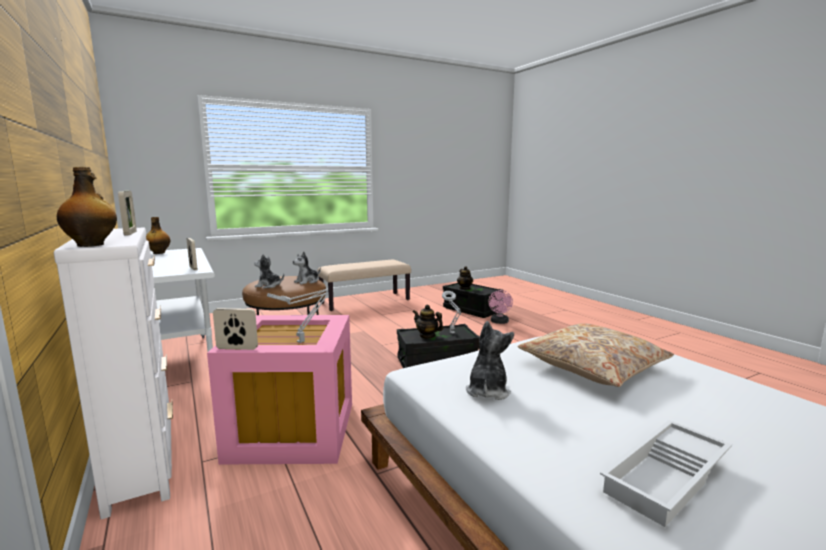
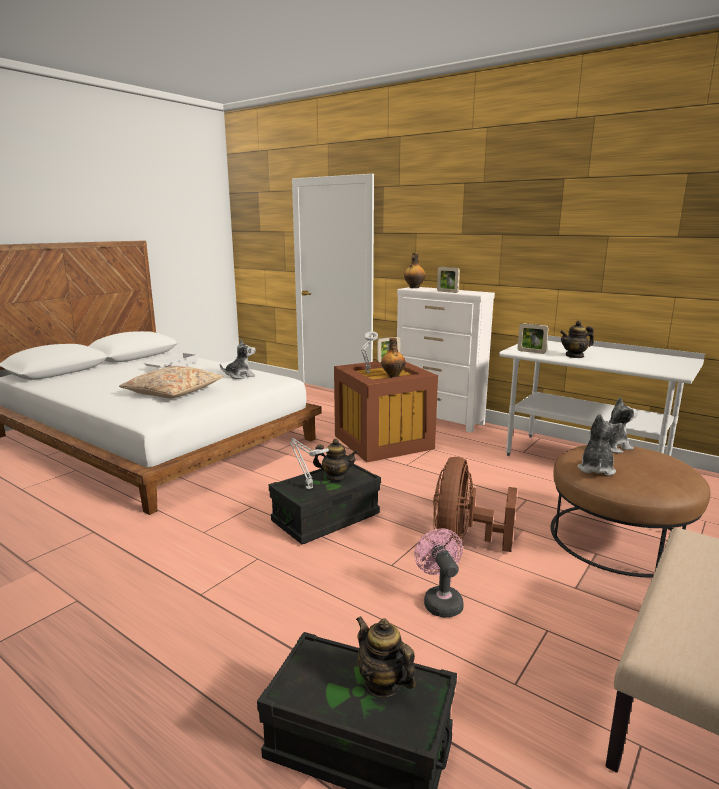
camera: 155 degrees right, 5 degrees up
bottle [146,217,170,254] -> bottle moved to [381,337,406,377]
pink storage box [207,315,352,464] -> brown storage box [334,361,438,462]
plush toy [466,321,514,400] -> plush toy turned 105 degrees counterclockwise [220,339,256,379]
pink fan [488,290,513,324] -> pink fan moved to [414,529,464,618]
none -> brown fan [433,457,517,552]
none -> teapot [560,321,594,358]

